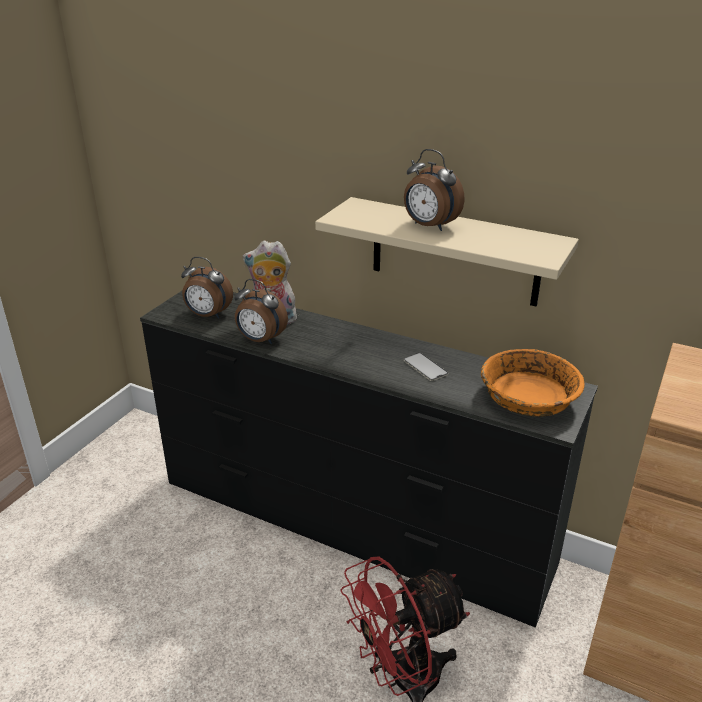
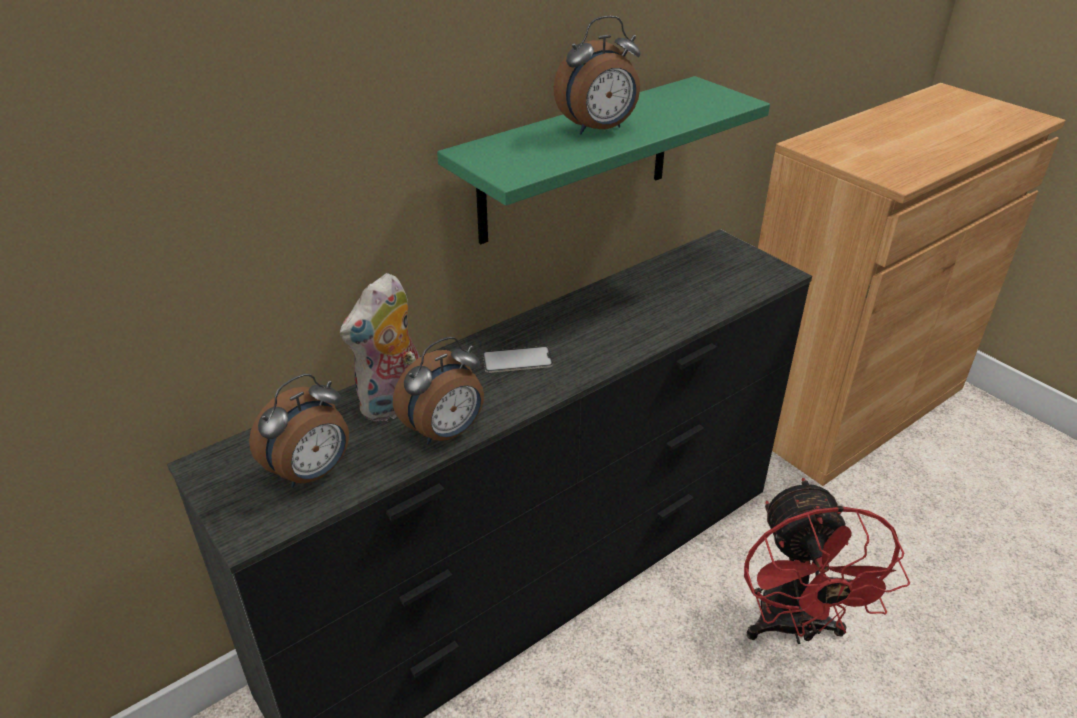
camera: 65 degrees left, 5 degrees up
beige shelf [315,197,579,306] -> green shelf [437,76,770,244]
phone [403,353,449,381] -> phone moved to [483,346,553,373]
orange bowl [481,349,585,417] -> none

